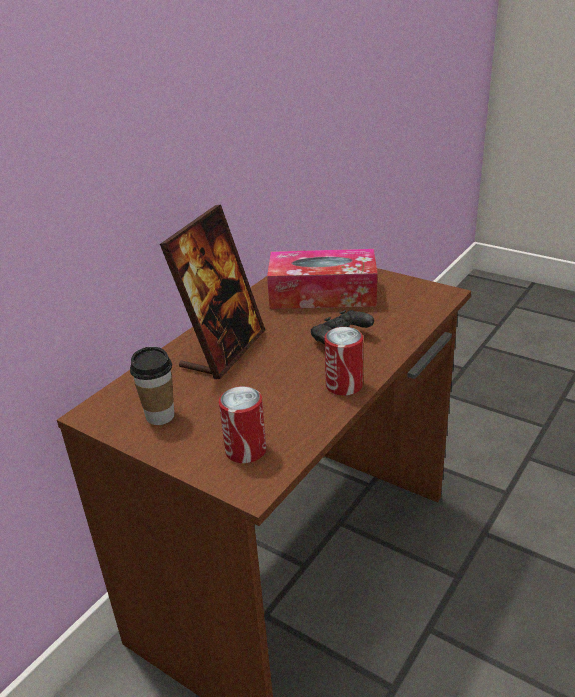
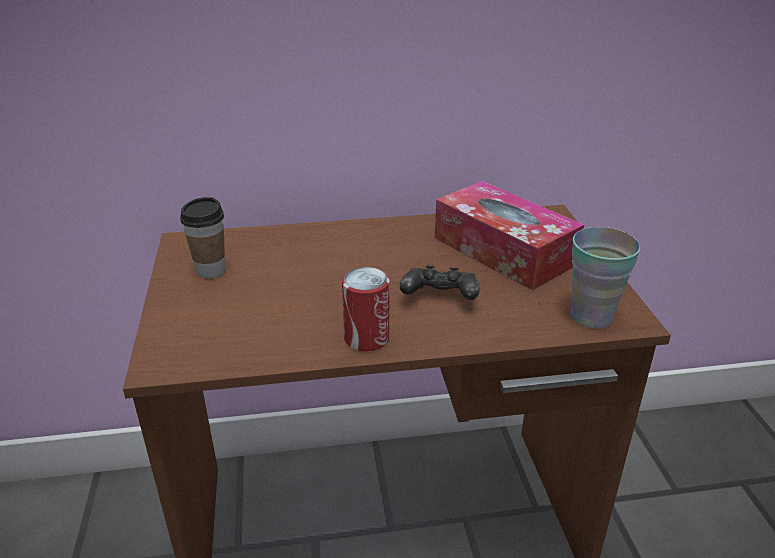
camera: 45 degrees right, 0 degrees up
picture frame [160,204,265,379] -> none
can [219,386,266,463] -> none
none -> cup [571,227,640,329]

